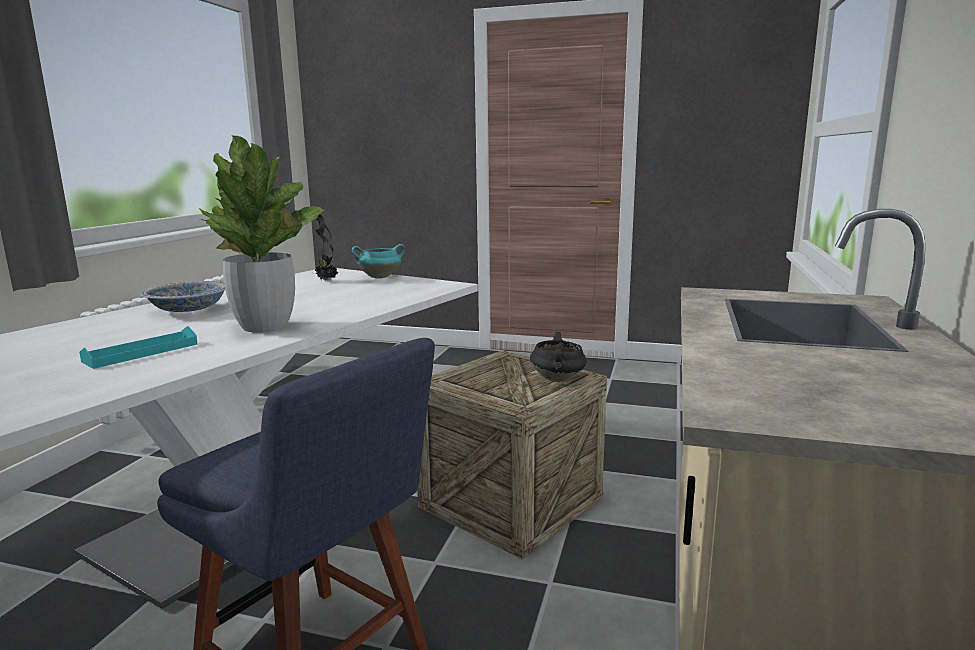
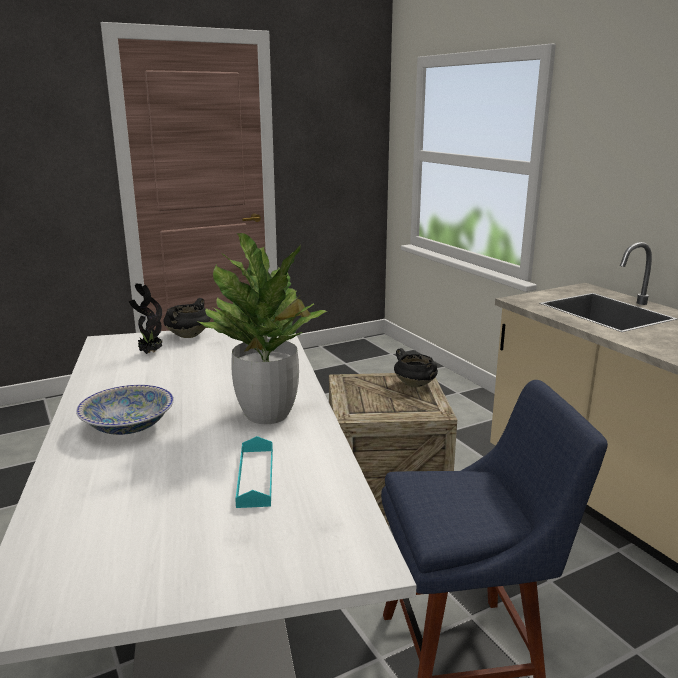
camera: 45 degrees left, 5 degrees up
turquoise cooking pot [352,244,405,278] -> black cooking pot [163,298,211,338]

